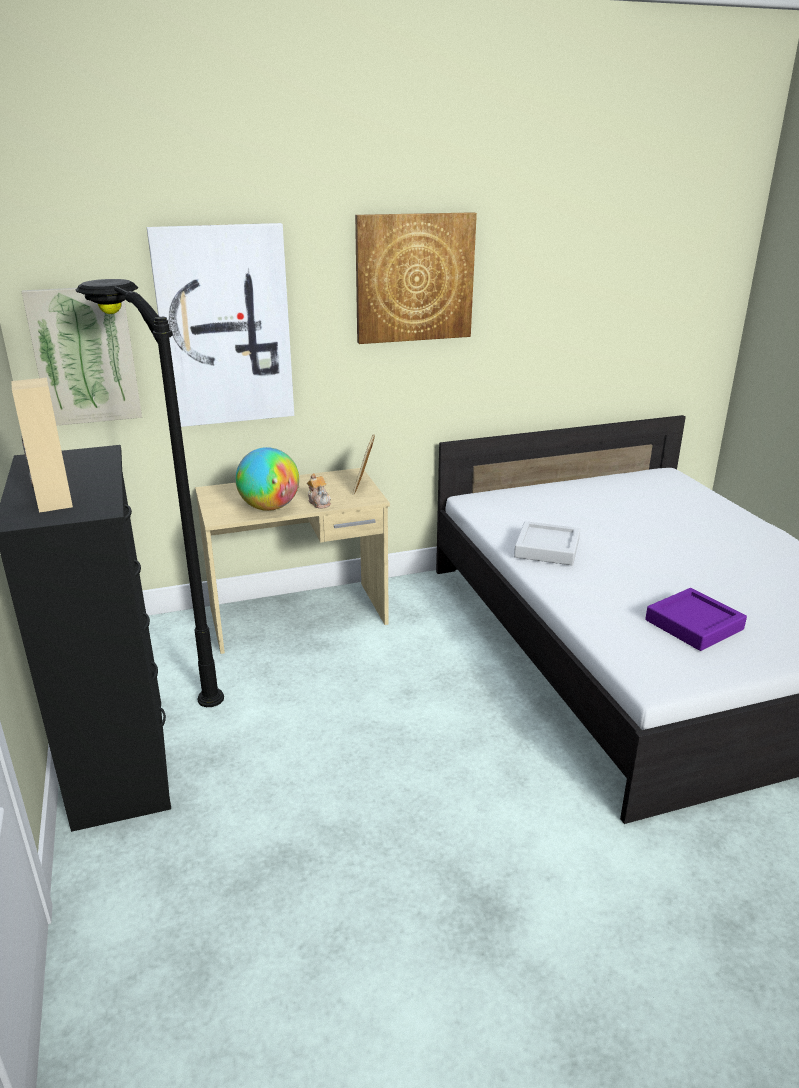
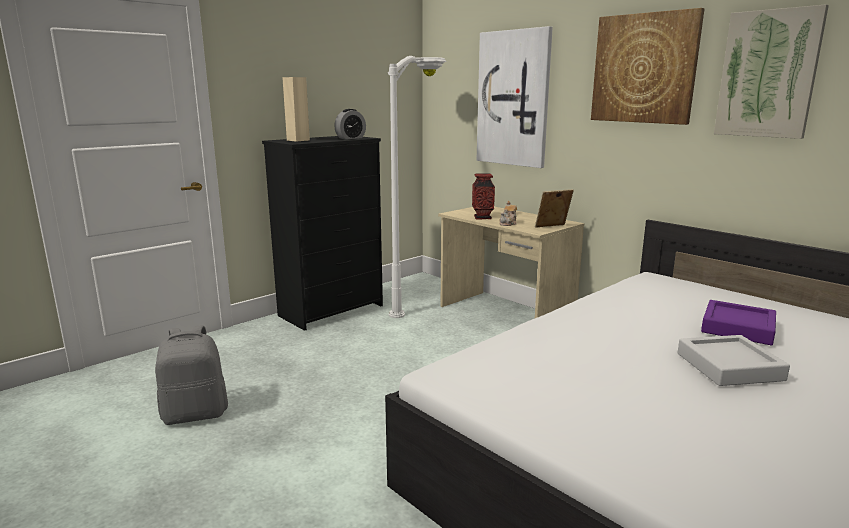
camera: 65 degrees right, 10 degrees down
picture [22,288,142,426] -> picture moved to [714,4,829,139]
black floor lamp [75,279,224,707] -> white floor lamp [388,56,447,318]
globe [235,447,299,511] -> vase [472,174,495,219]
grey tray [514,521,580,565] -> grey tray moved to [677,335,790,386]
purple tray [645,588,747,651] -> purple tray moved to [701,300,776,345]
none -> grey backpack [155,325,228,425]
none -> alarm clock [334,109,366,139]

